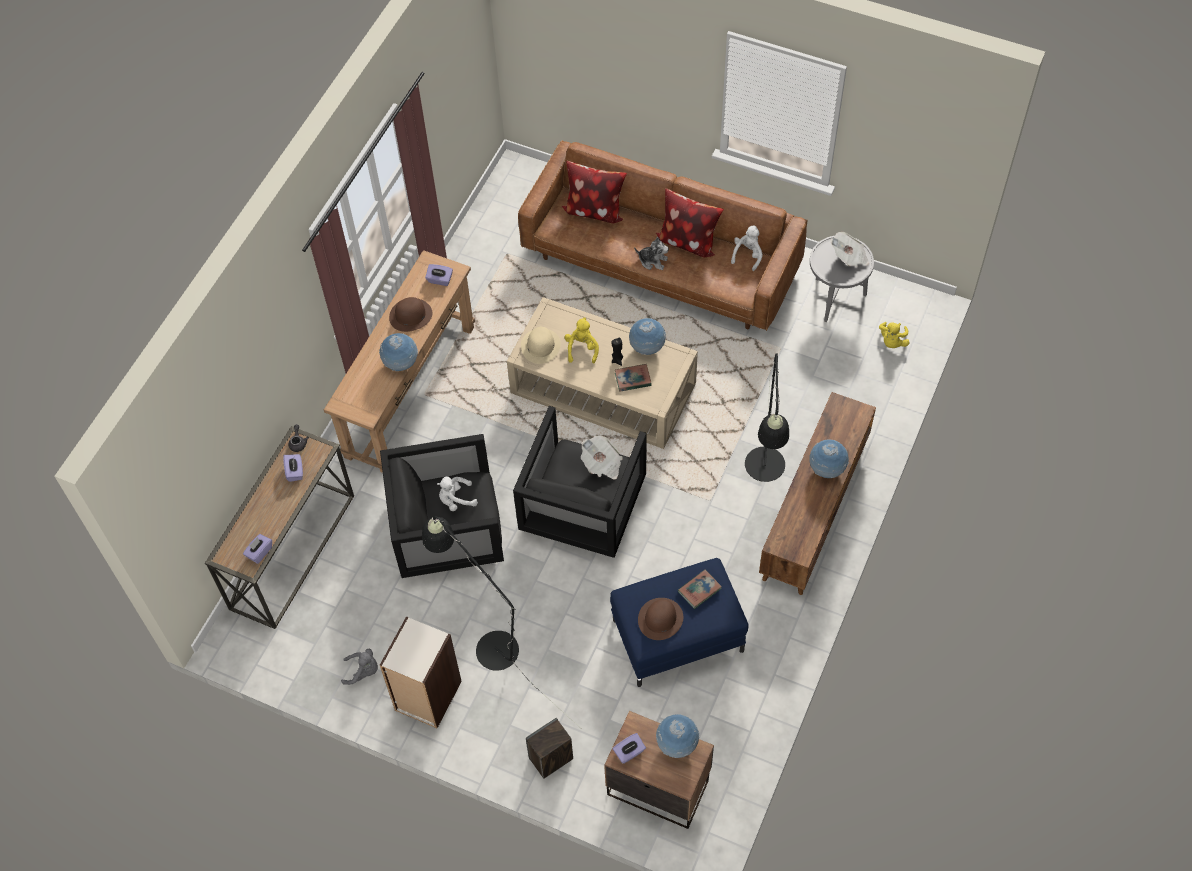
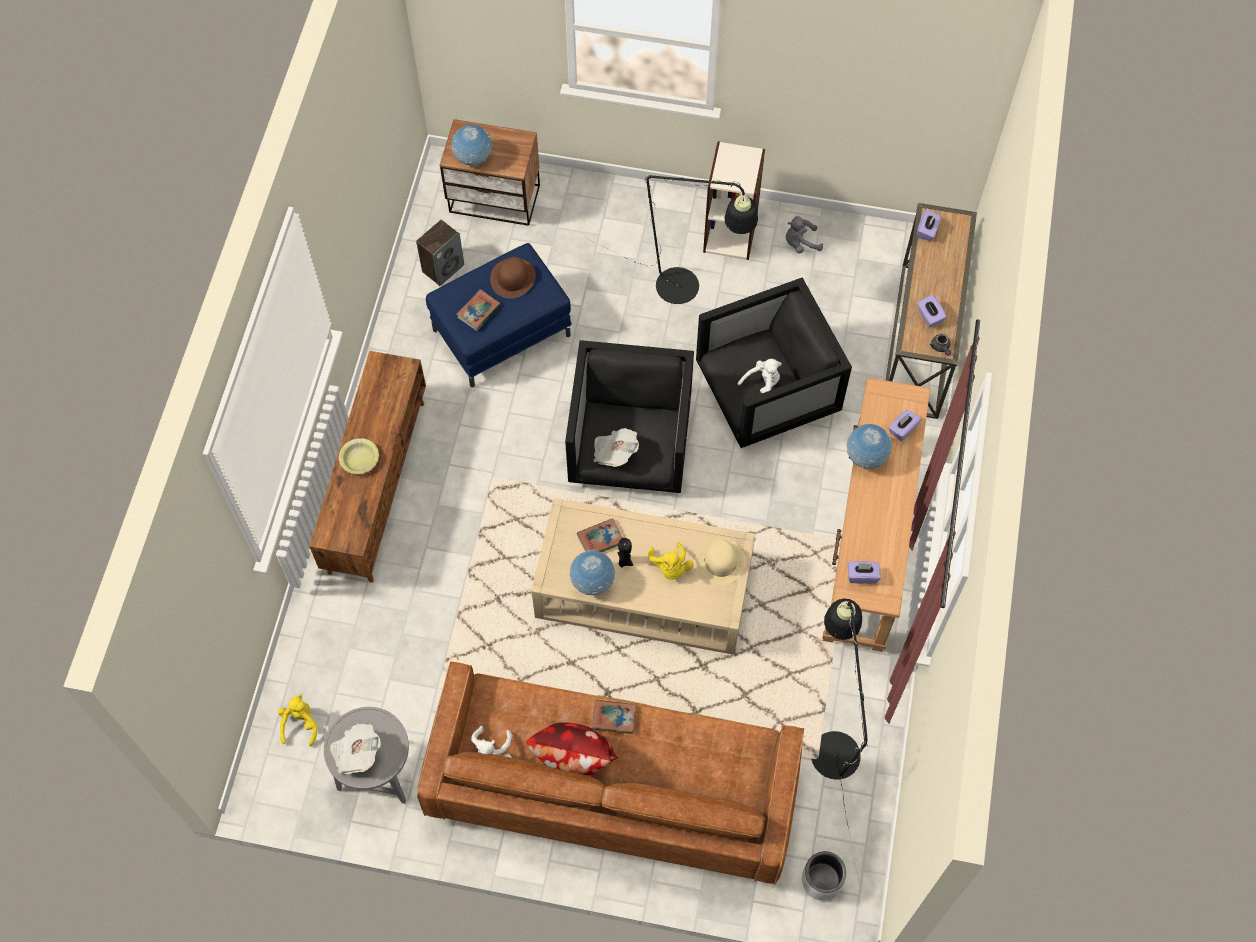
camera: 165 degrees right, 5 degrees up
brown hat [389,297,432,332] -> none
speaker [526,718,573,779] -> speaker moved to [416,220,464,286]
pillow [562,161,627,223] -> none
purple tissue box [613,733,646,764] -> purple tissue box moved to [889,410,922,441]
plush toy [634,237,669,270] -> book [592,700,636,734]
black floor lamp [745,353,789,482] -> black floor lamp moved to [811,598,868,891]
globe [809,440,849,478] -> yellow bowl [339,438,379,474]
none -> grey planter [802,851,847,901]

